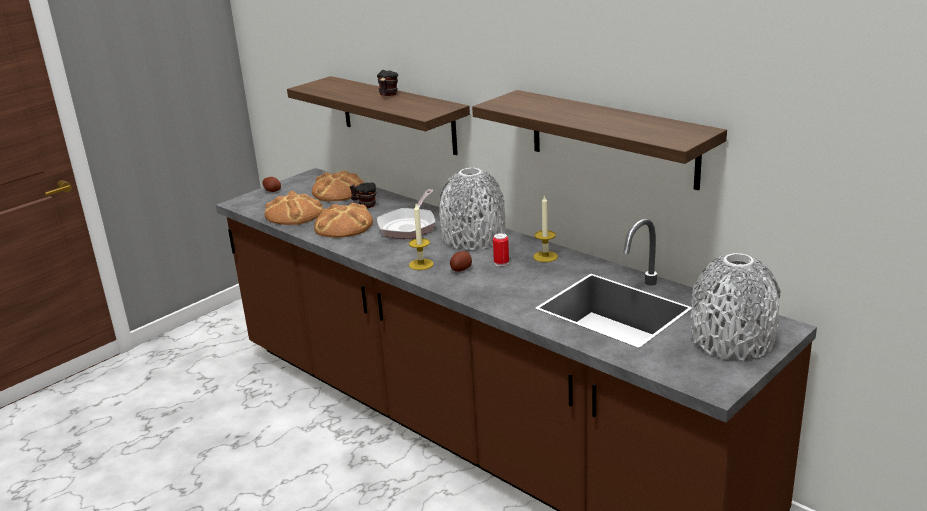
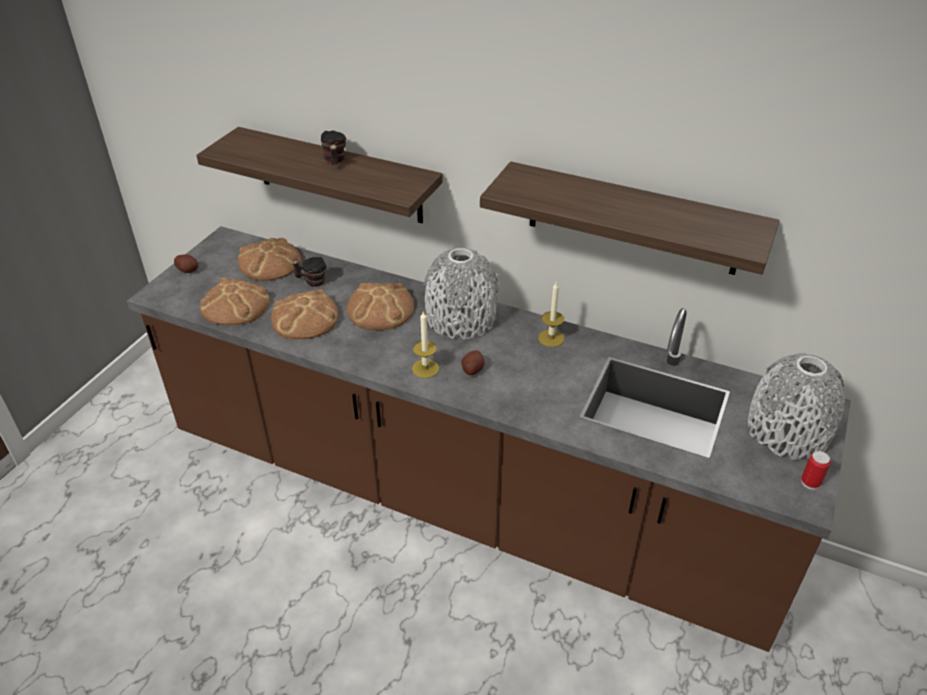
camera: 20 degrees left, 15 degrees up
frying pan [377,189,435,239] -> bread [347,283,414,330]
can [493,233,509,266] -> can moved to [801,451,831,490]

